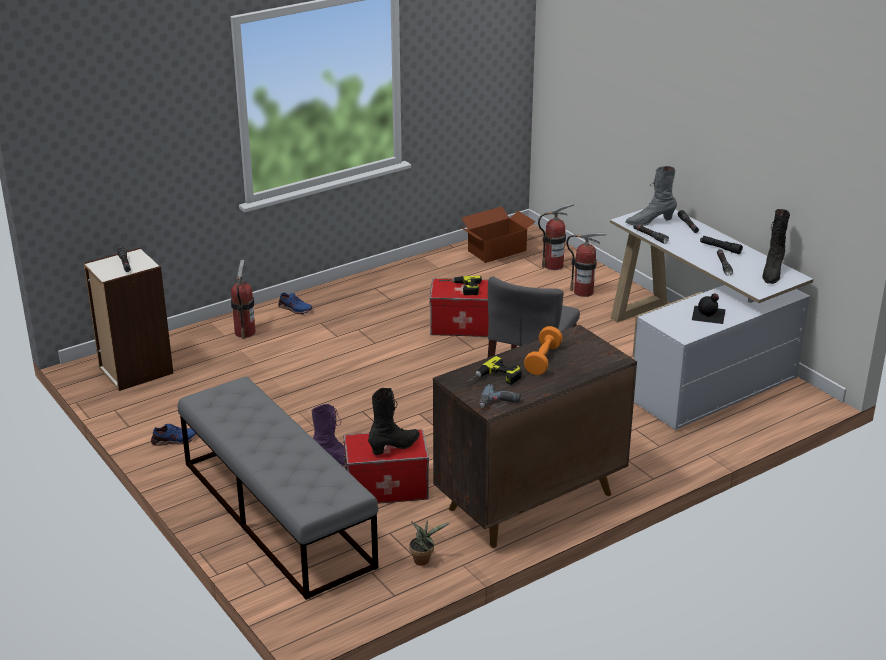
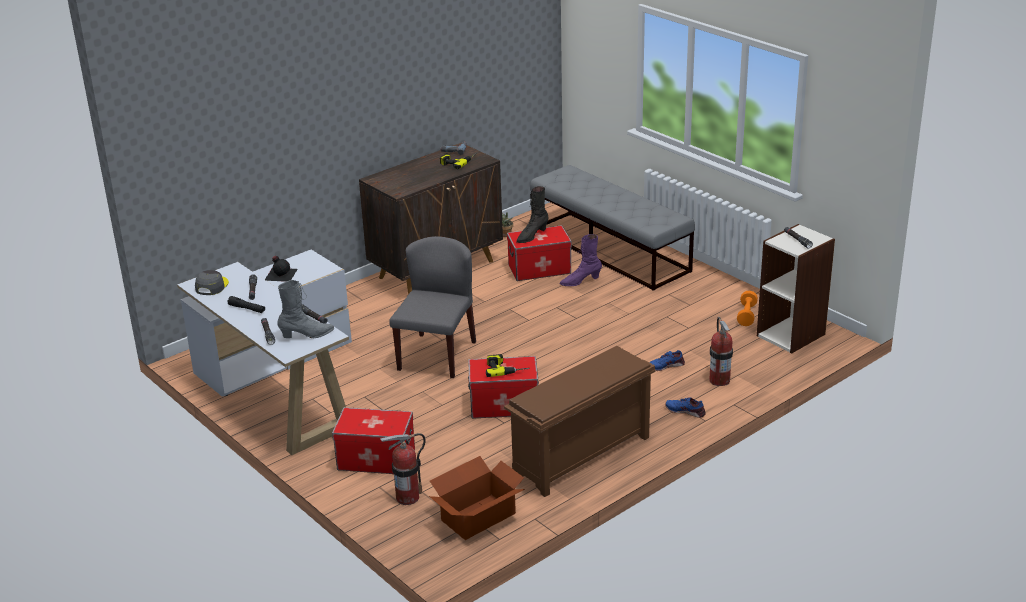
camera: 175 degrees right, 0 degrees up
blue shoe [151,424,196,446] -> blue shoe moved to [649,350,685,371]
orange dumbbell [524,326,563,375] -> orange dumbbell moved to [737,291,758,326]
fire extinguisher [566,233,607,297] -> storage box [332,407,415,474]
black boot [763,209,790,284] -> grey cap [195,270,229,295]
none -> brown shoe rack [504,346,655,497]

